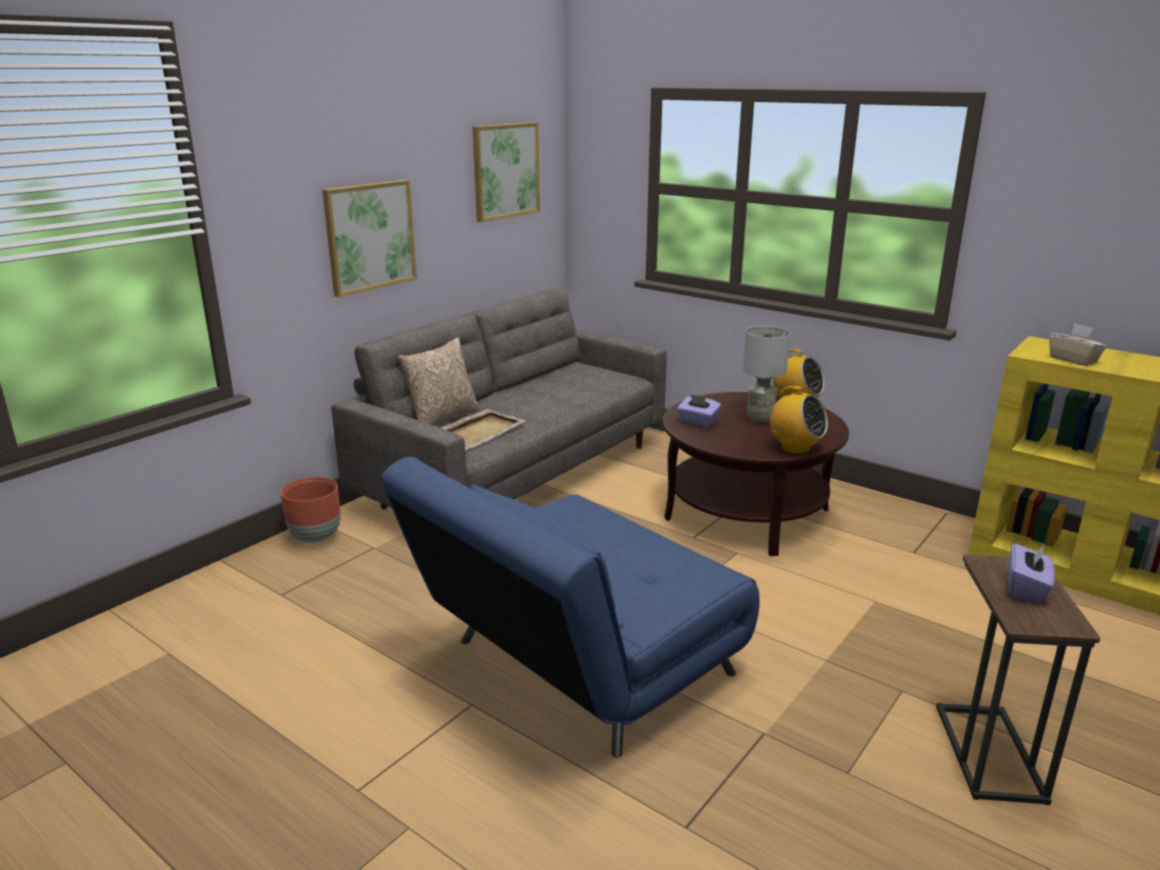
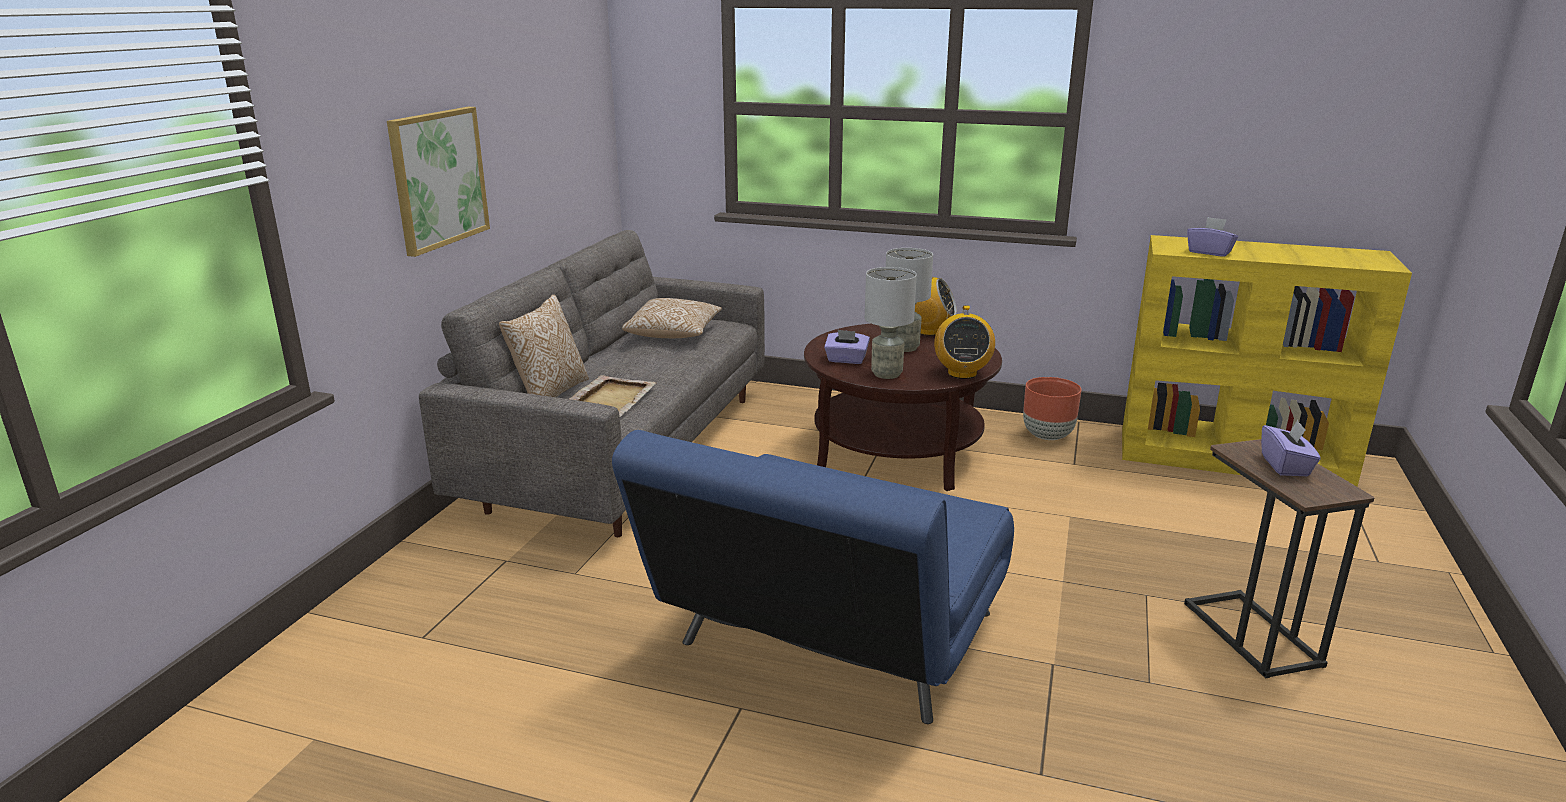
camera: 20 degrees left, 0 degrees up
brown planter [281,477,341,543] -> brown planter moved to [1023,377,1081,440]
picture [473,122,540,222] -> none
radio [767,386,828,454] -> radio turned 75 degrees clockwise [934,305,995,379]
beige tissue box [1049,323,1106,366] -> purple tissue box [1187,217,1238,257]
none -> pillow [622,298,722,338]
none -> grey table lamp [865,267,917,379]

